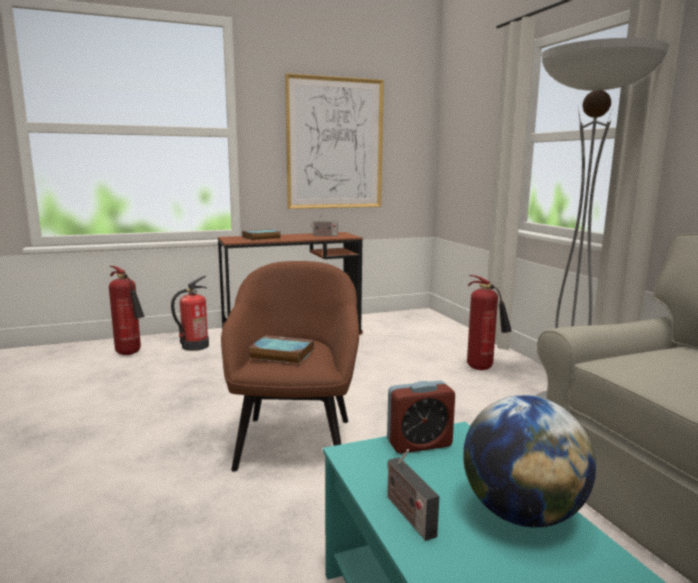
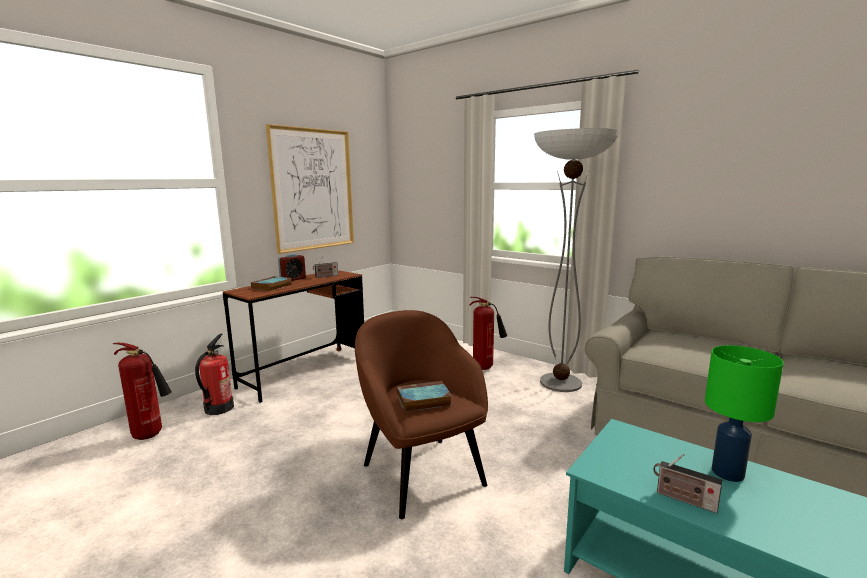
camera: 30 degrees left, 0 degrees up
alarm clock [387,381,455,454] -> alarm clock moved to [278,254,306,281]
globe [463,395,596,528] -> green table lamp [705,345,784,482]

